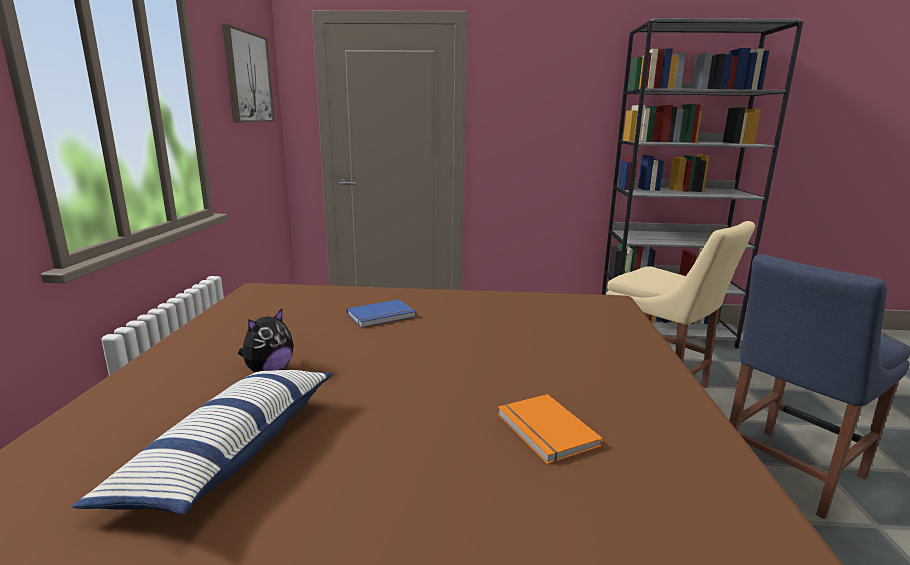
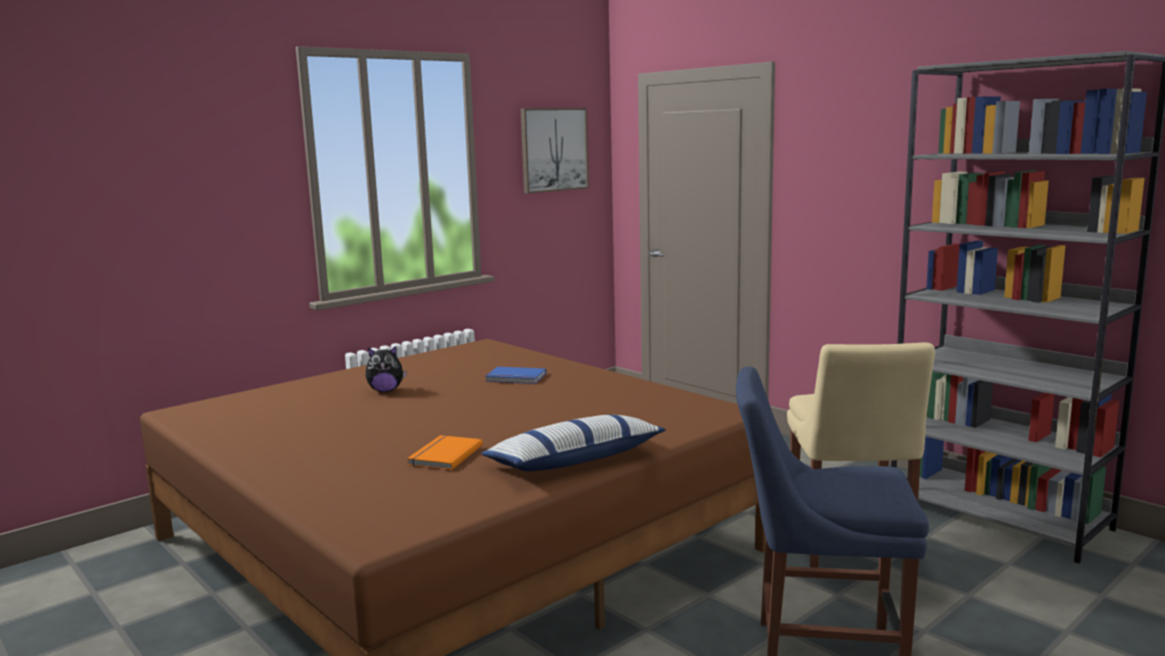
camera: 45 degrees right, 5 degrees down
pillow [72,370,333,515] -> pillow moved to [481,415,666,471]

